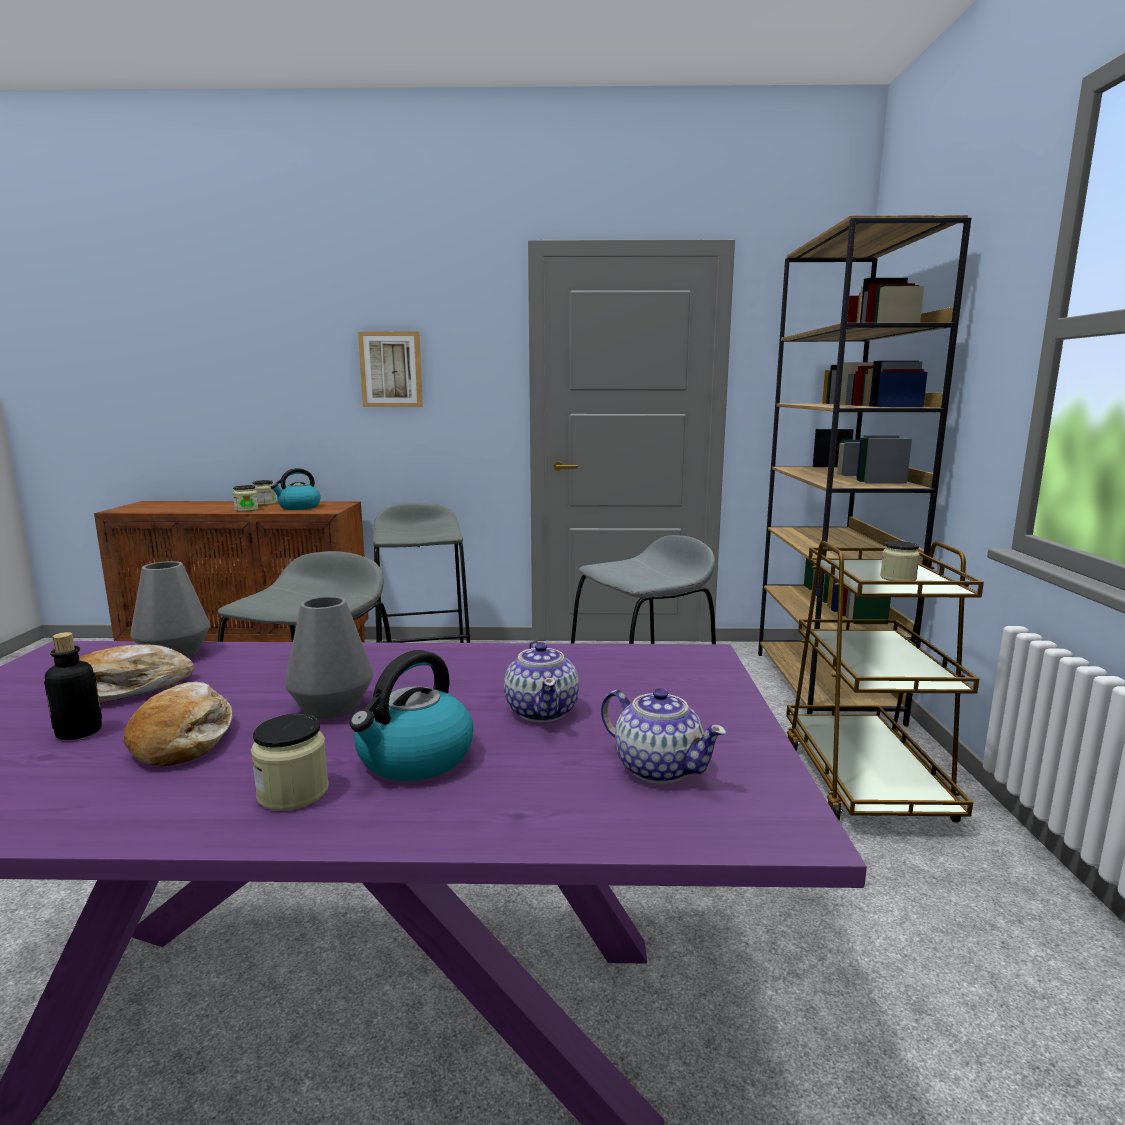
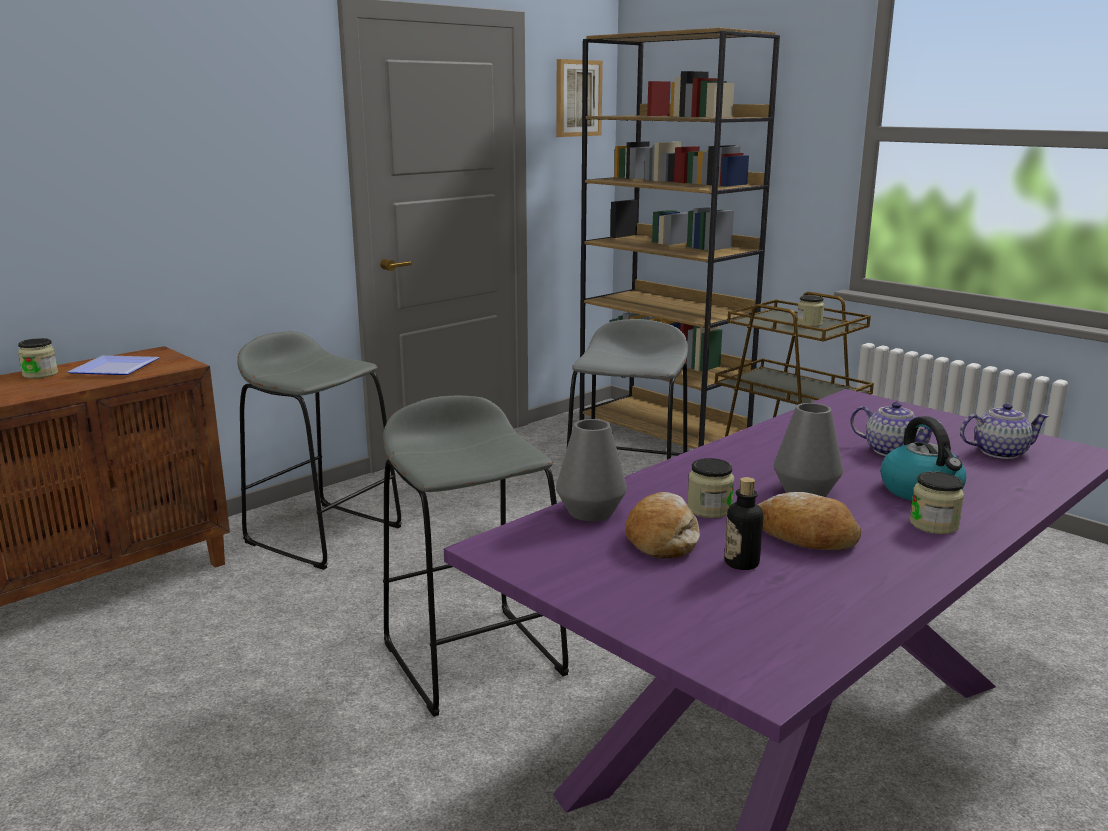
camera: 45 degrees left, 5 degrees up
jar [233,485,259,512] -> jar moved to [687,458,734,518]
kettle [270,468,320,510] -> plate [68,355,160,375]
picture [358,332,423,407] -> picture moved to [557,59,603,137]

